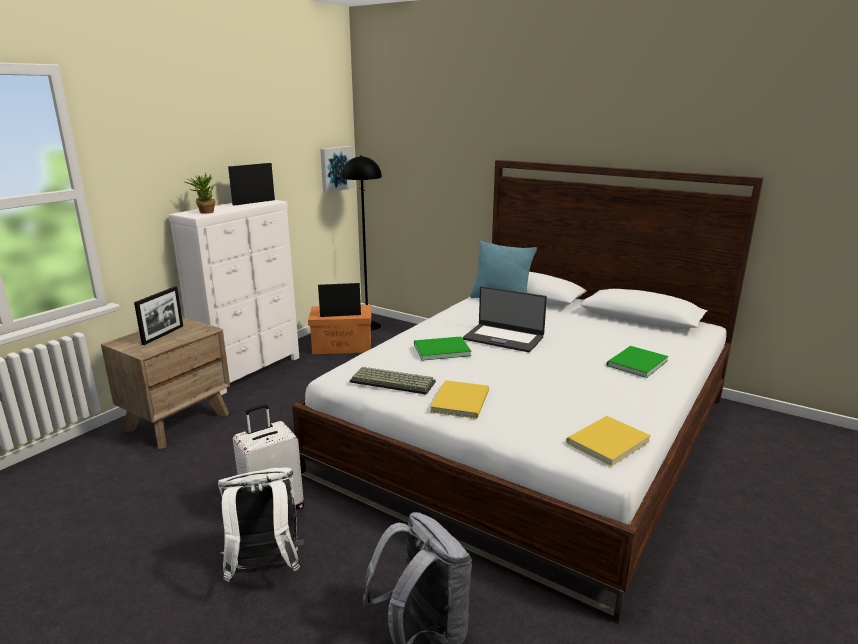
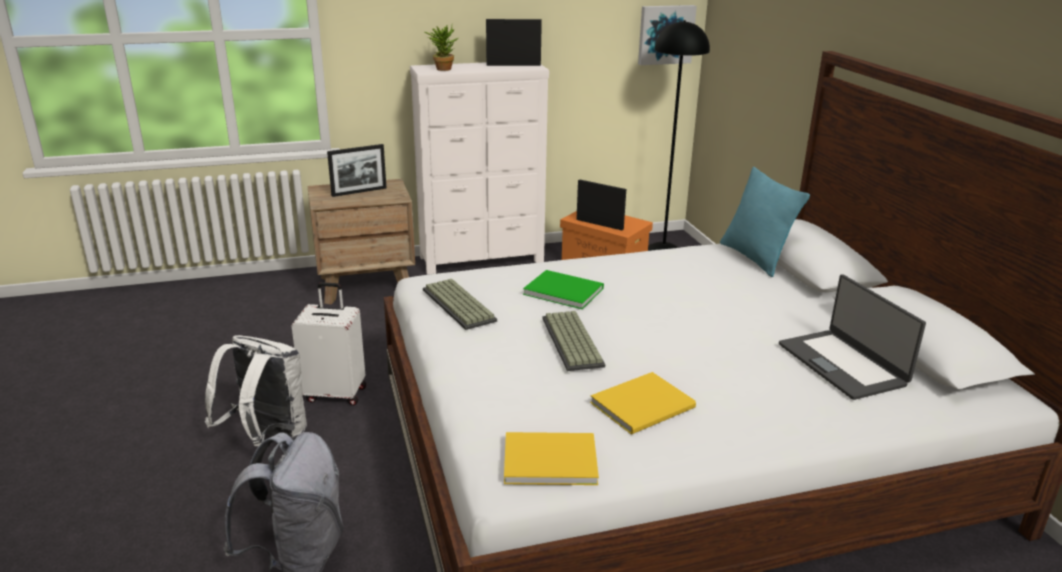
camera: 40 degrees right, 5 degrees up
yellow book [430,380,489,419] -> yellow book moved to [590,372,696,435]
laptop [463,286,547,352] -> laptop moved to [779,274,926,400]
green book [606,346,668,378] -> none
none -> keyboard [542,311,605,371]

